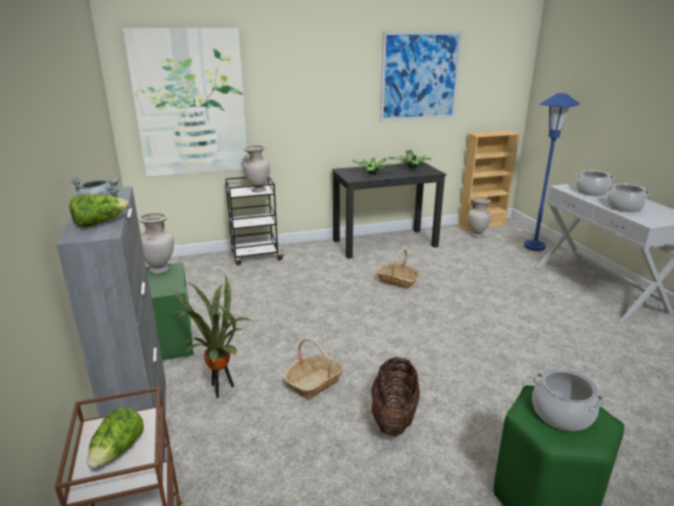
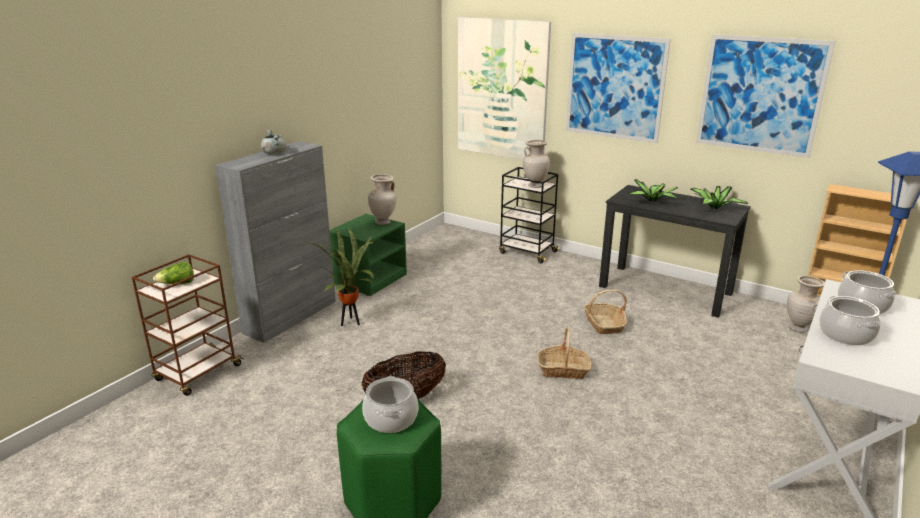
camera: 50 degrees right, 0 degrees up
lettuce [69,194,129,228] -> none
basket [284,339,344,400] -> basket moved to [537,327,592,379]
none -> picture [566,33,671,143]

